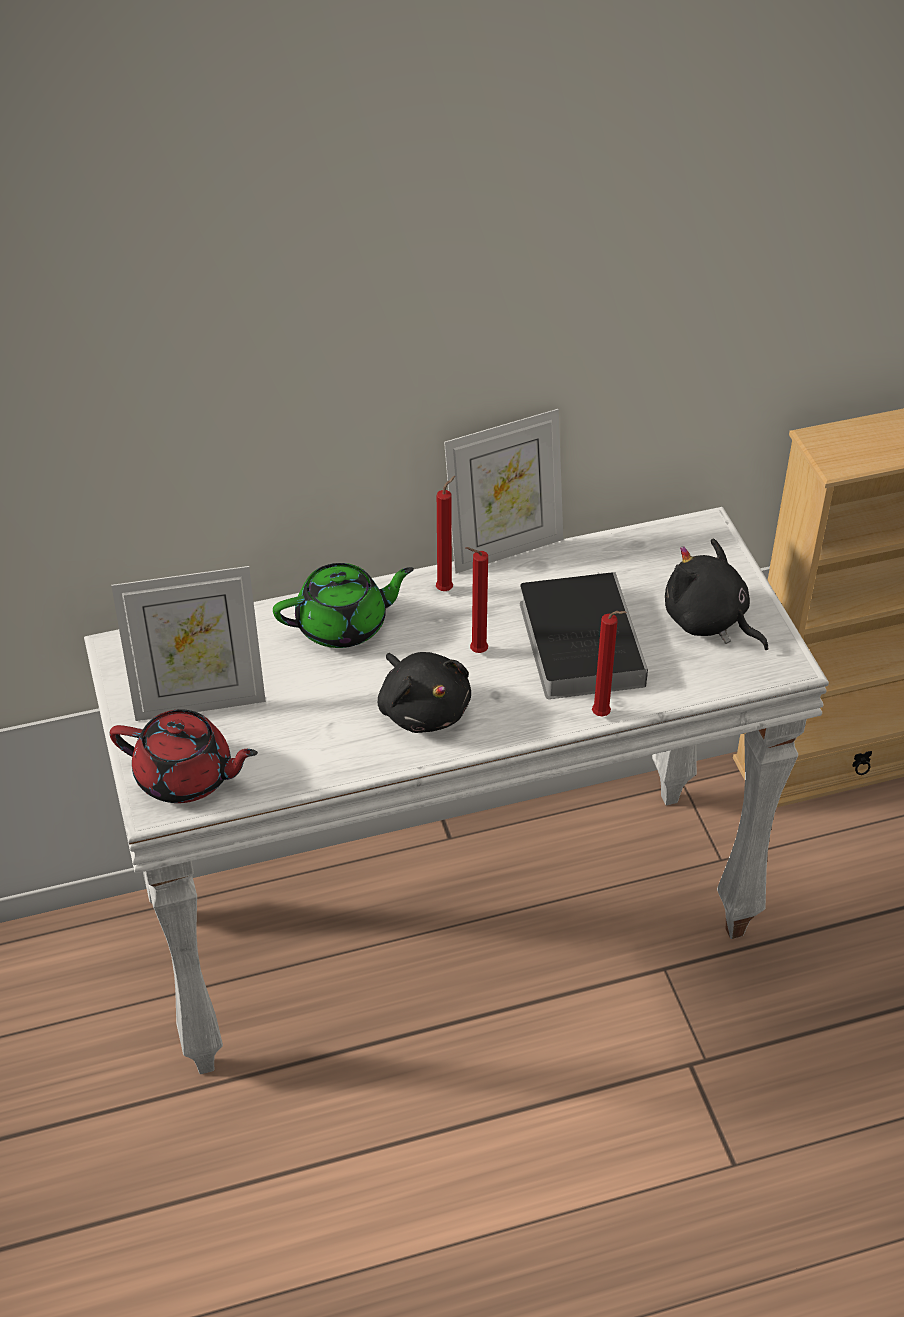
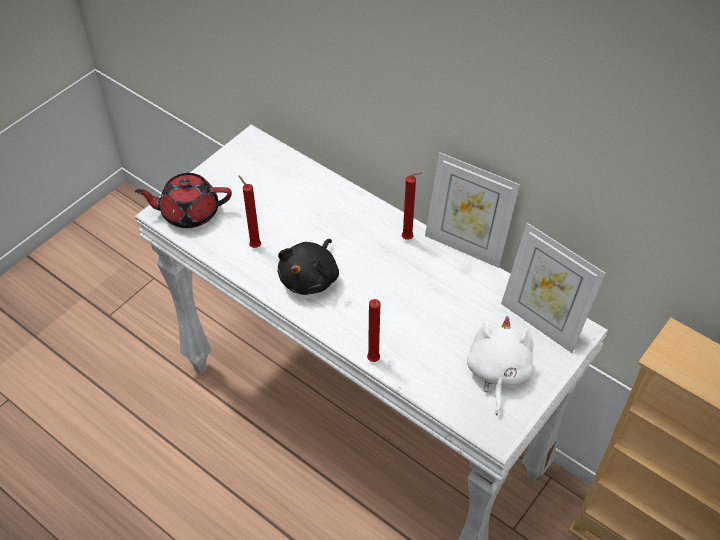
camera: 55 degrees right, 5 degrees up
red teapot [109,709,258,803] -> red teapot turned 105 degrees clockwise [135,173,232,228]
picture frame [111,566,266,721] -> picture frame moved to [501,223,605,353]
green teapot [273,563,414,648] -> none
red candle [465,547,488,653] -> red candle moved to [239,176,261,248]
book [520,572,648,699] -> none
black plush toy [665,539,768,650] -> white plush toy [467,316,533,415]

